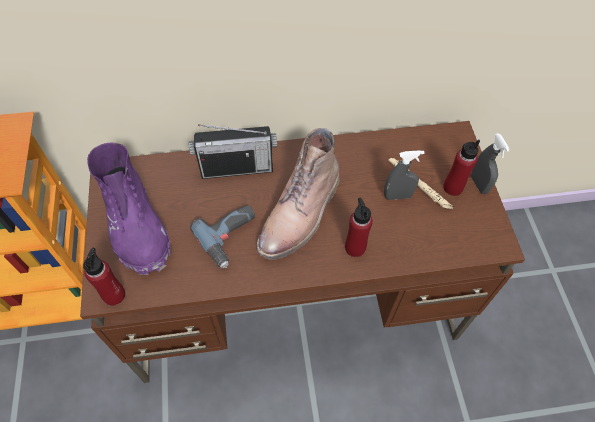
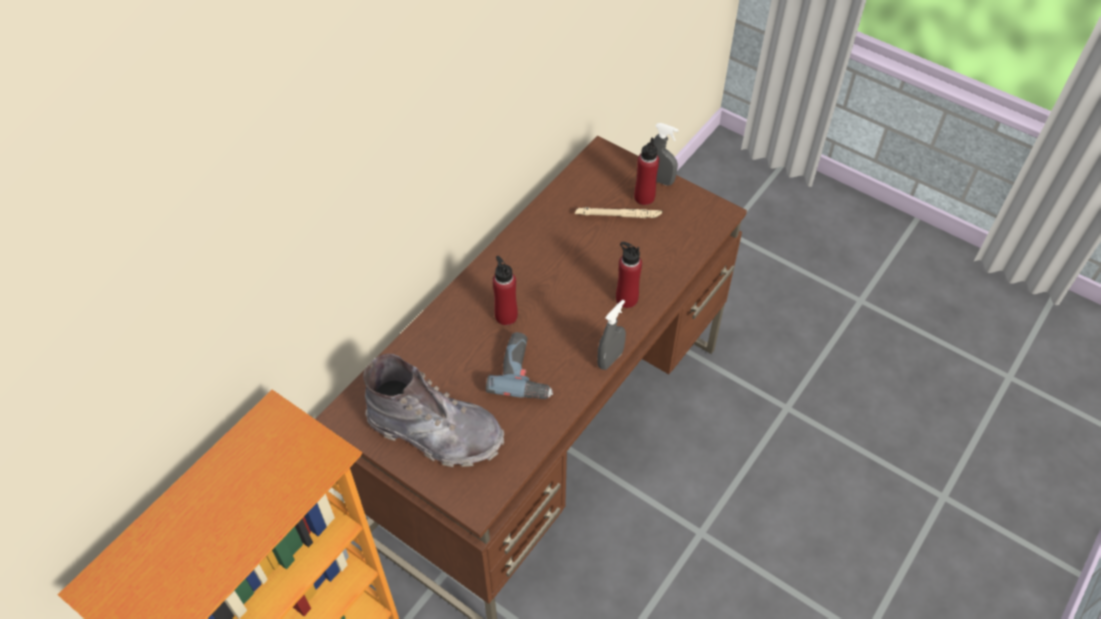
camera: 45 degrees left, 5 degrees down
red bottle [83,248,125,306] -> red bottle moved to [492,256,518,325]
purple boot [87,142,171,275] -> grey boot [363,354,504,467]
radio [189,124,277,179] -> none
brown boot [256,128,339,260] -> none
grey spray bottle [384,150,424,200] -> grey spray bottle moved to [597,300,626,370]

